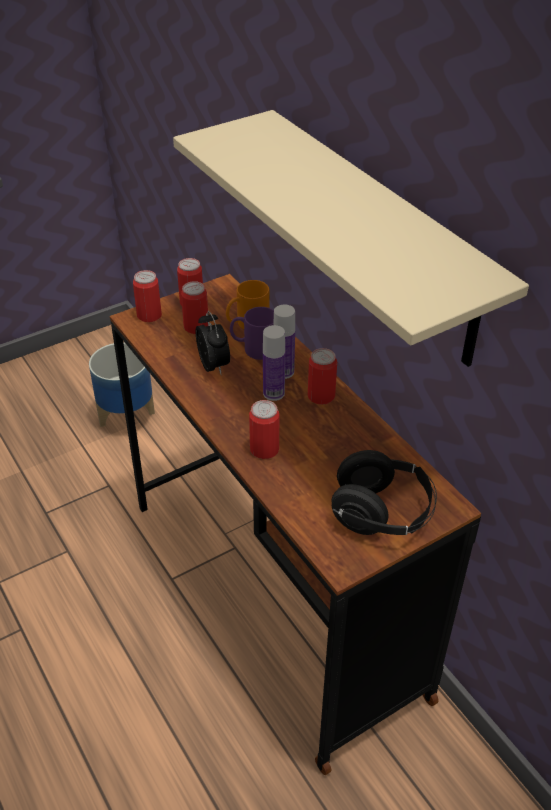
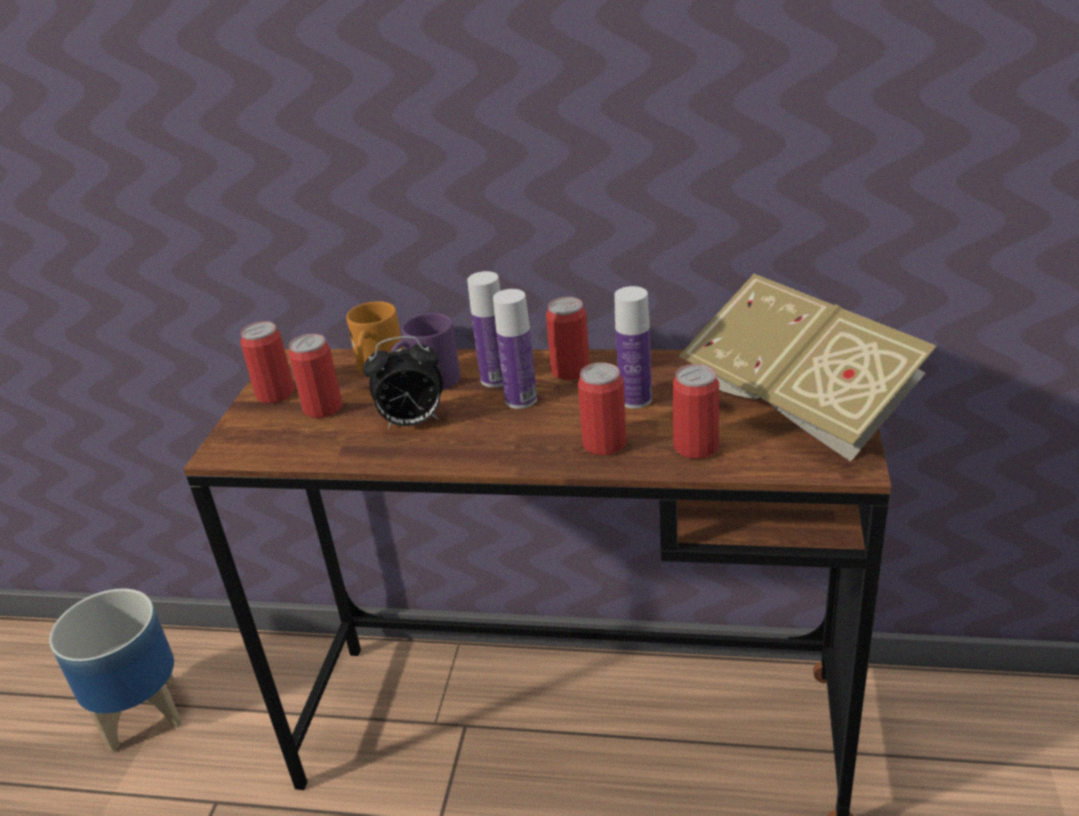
camera: 45 degrees left, 10 degrees down
can [133,270,162,322] -> can moved to [672,364,719,459]
beige shelf [173,110,529,367] -> none
alarm clock [196,311,230,374] -> alarm clock turned 150 degrees clockwise [363,336,443,429]
black headphones [332,450,437,535] -> book [679,274,937,462]
none -> bottle [614,286,652,409]

